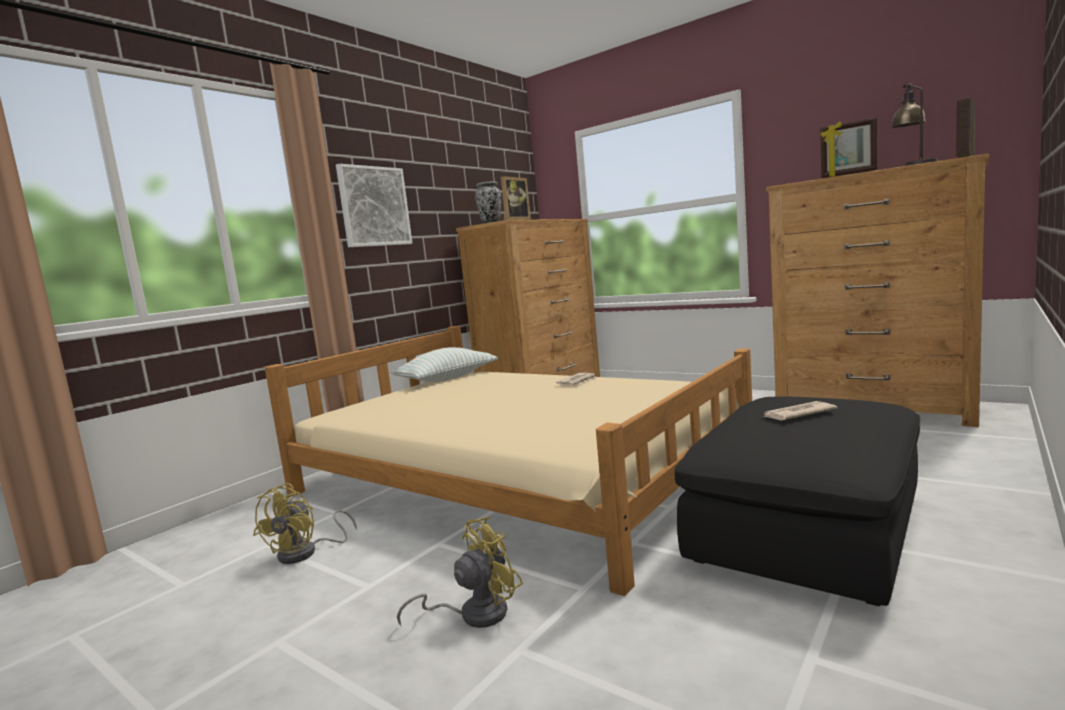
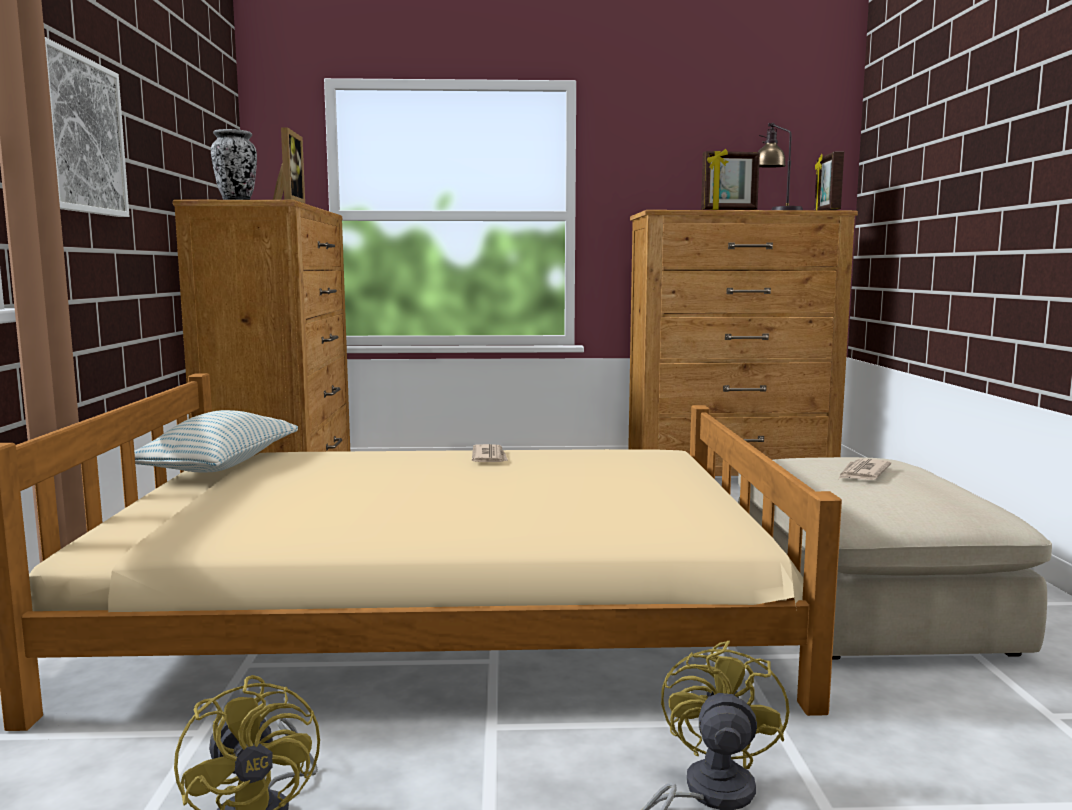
camera: 40 degrees left, 0 degrees up
black ottoman [675,396,920,606] -> beige ottoman [738,457,1052,660]

